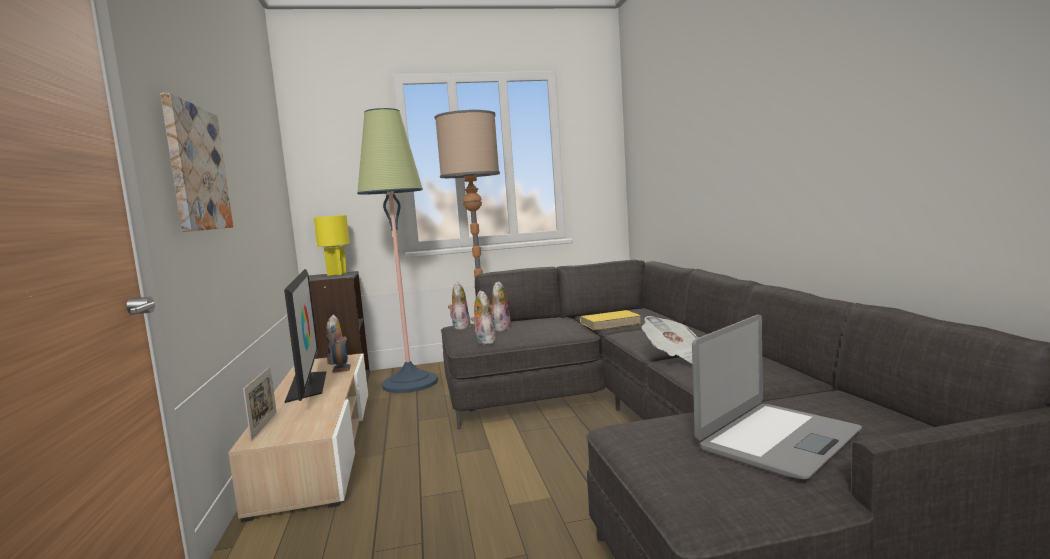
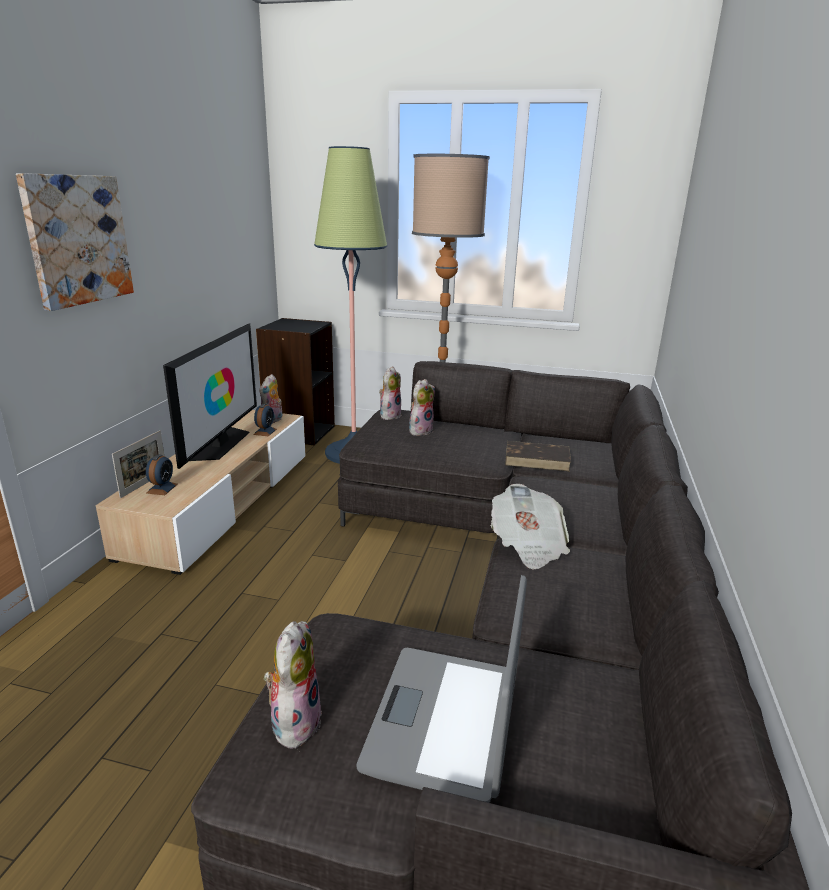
camera: 25 degrees right, 15 degrees up
yellow table lamp [314,215,350,276] -> none
plush toy [471,290,496,345] -> plush toy moved to [264,621,322,749]
yellow book [580,310,642,330] -> brown book [505,441,571,471]
laptop [692,315,862,479] -> laptop turned 120 degrees clockwise [356,575,527,803]
none -> alarm clock [146,455,178,495]

